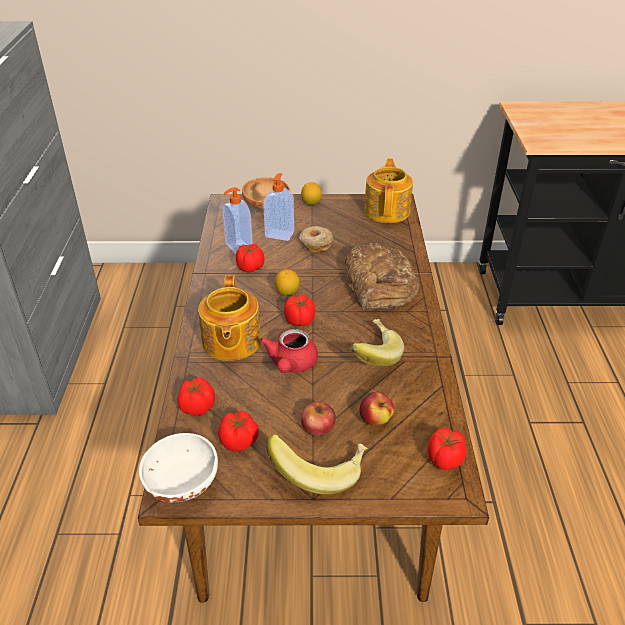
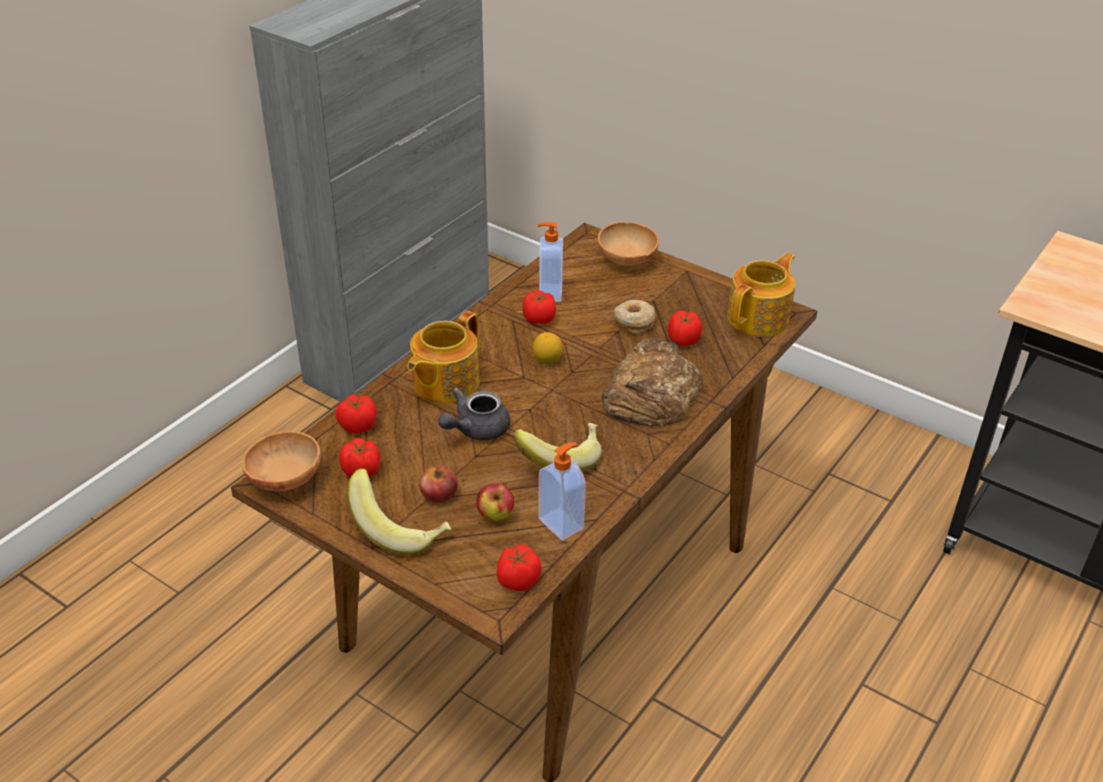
camera: 35 degrees right, 0 degrees up
white bowl [139,433,218,502] -> brown bowl [242,431,321,491]
red teapot [260,329,318,373] -> grey teapot [438,387,510,441]
soap dispenser [263,173,294,241] -> soap dispenser moved to [538,442,586,541]
tomato [284,294,315,326] -> tomato moved to [668,310,702,346]
lemon [301,182,322,205] -> none

